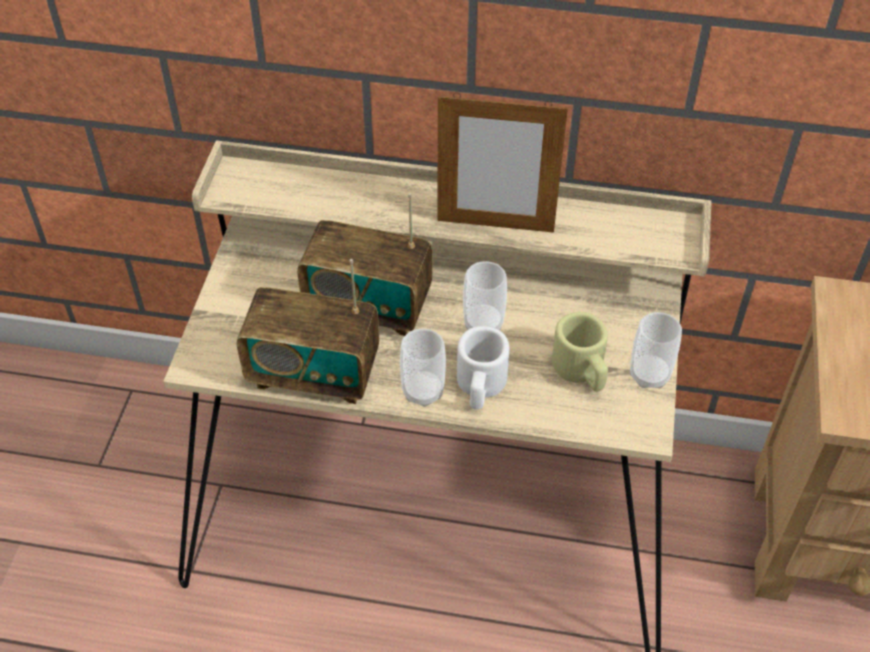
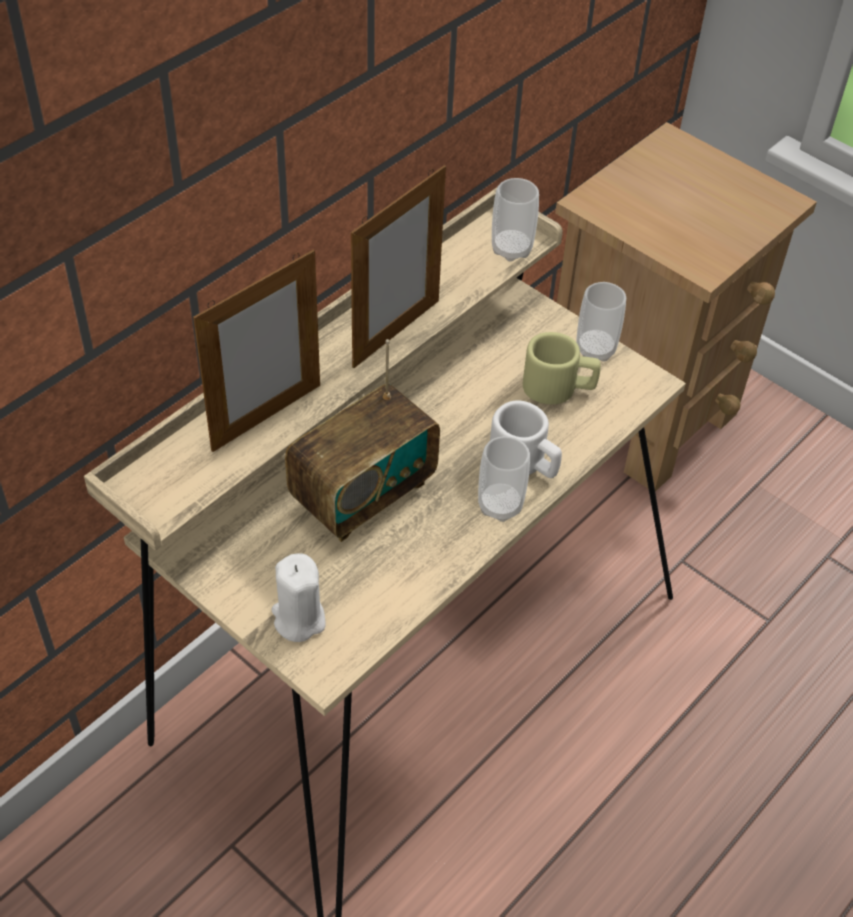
camera: 60 degrees left, 0 degrees up
radio [237,259,379,404] -> none
cup [463,261,507,331] -> cup moved to [492,178,539,262]
none -> picture frame [193,249,320,452]
none -> white candle [271,553,326,642]

